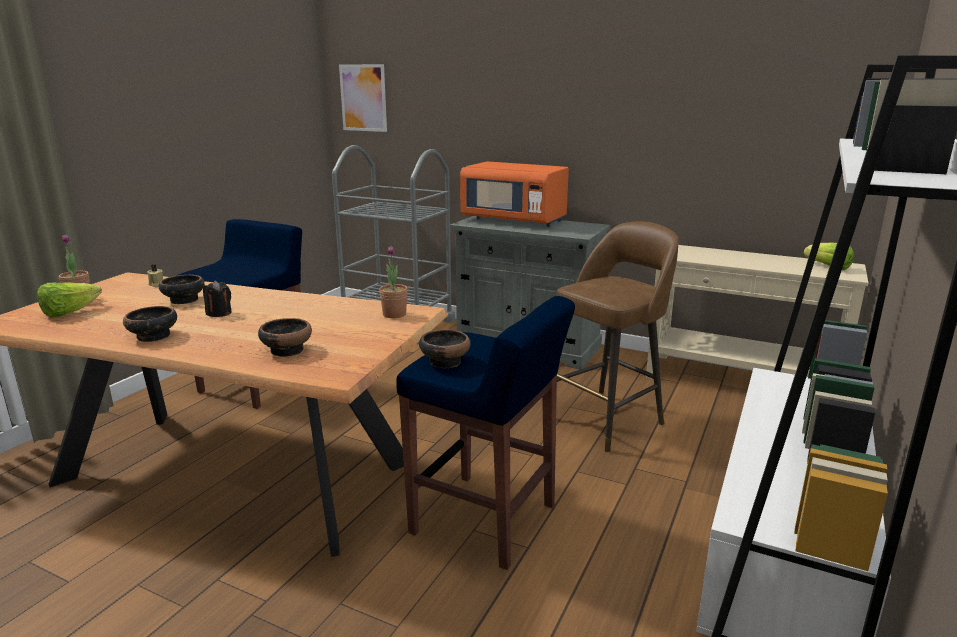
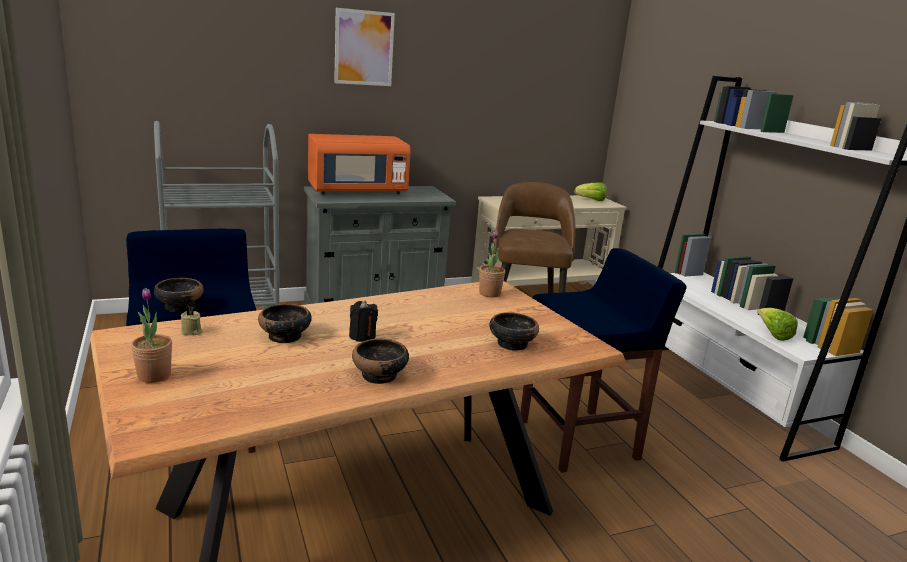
camera: 50 degrees left, 0 degrees up
lettuce [37,282,102,318] -> lettuce moved to [757,308,798,341]
picture [339,64,387,132] -> picture moved to [334,8,395,86]
bowl [419,329,471,368] -> bowl moved to [154,278,204,312]

